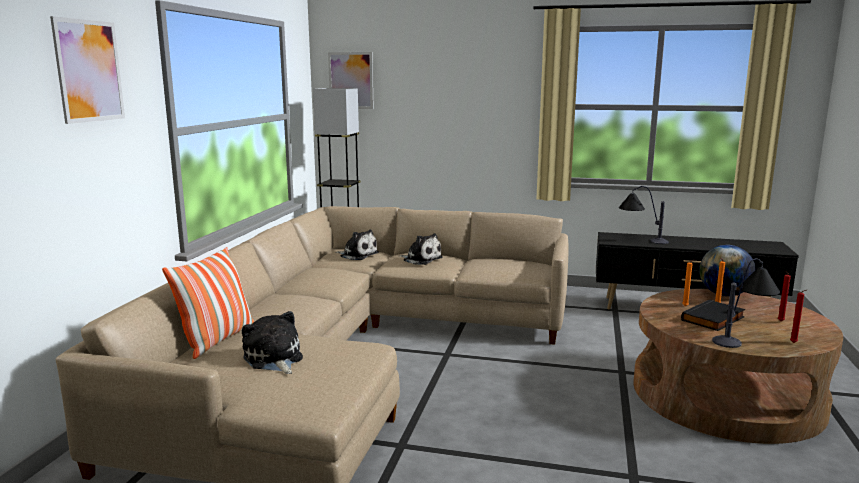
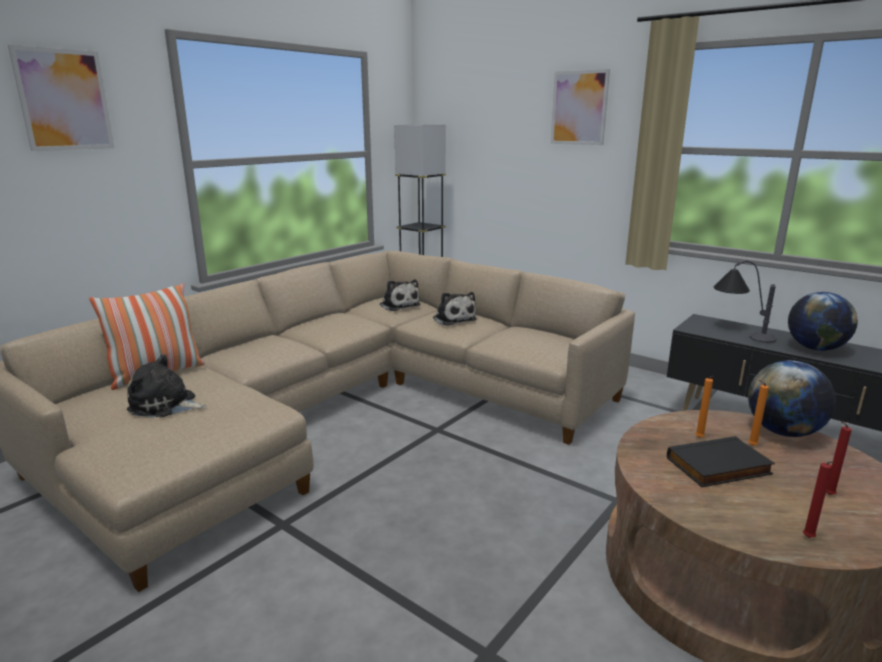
camera: 25 degrees right, 5 degrees up
plush toy [242,311,303,374] -> plush toy turned 75 degrees counterclockwise [127,354,207,417]
picture [328,52,374,109] -> picture moved to [550,69,610,145]
table lamp [712,258,780,348] -> none
none -> globe [788,292,858,351]

